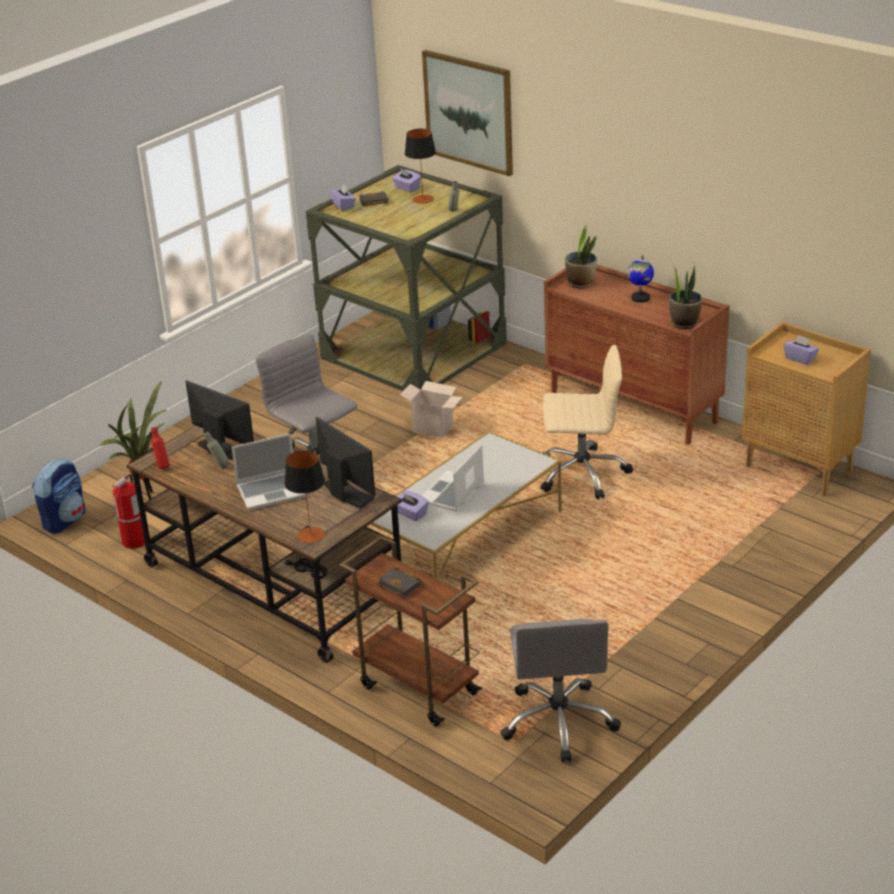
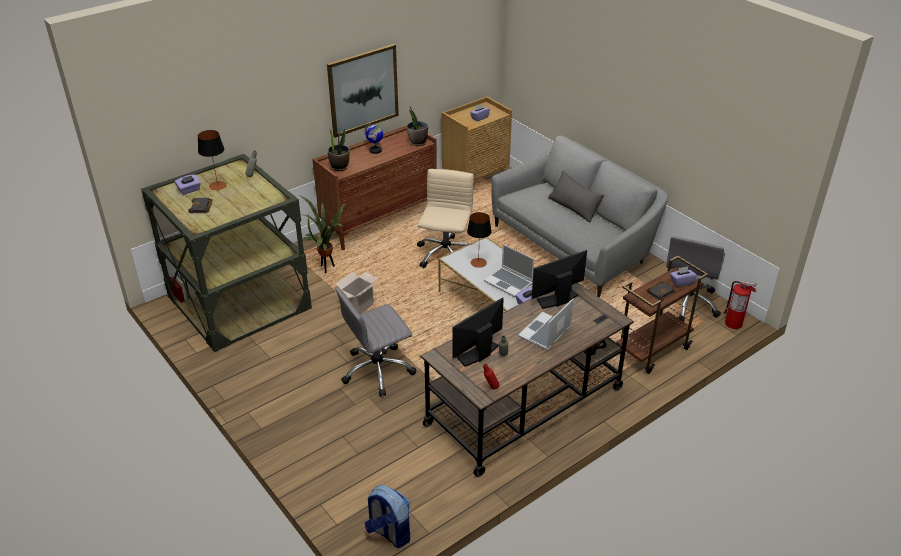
camera: 80 degrees left, 5 degrees up
potted plant [100,380,166,500] -> potted plant moved to [299,195,346,273]
fire extinguisher [112,474,145,549] -> fire extinguisher moved to [724,281,756,329]
laptop [232,433,307,510] -> laptop turned 135 degrees counterclockwise [518,299,573,350]
table lamp [284,451,325,543] -> table lamp moved to [467,212,492,268]
purple tissue box [330,185,356,211] -> purple tissue box moved to [670,267,697,287]
picture [422,50,513,176] -> picture moved to [327,44,399,138]
grey office chair [500,619,621,762] -> grey office chair turned 105 degrees clockwise [666,236,725,321]
none -> grey sofa [491,136,668,297]

